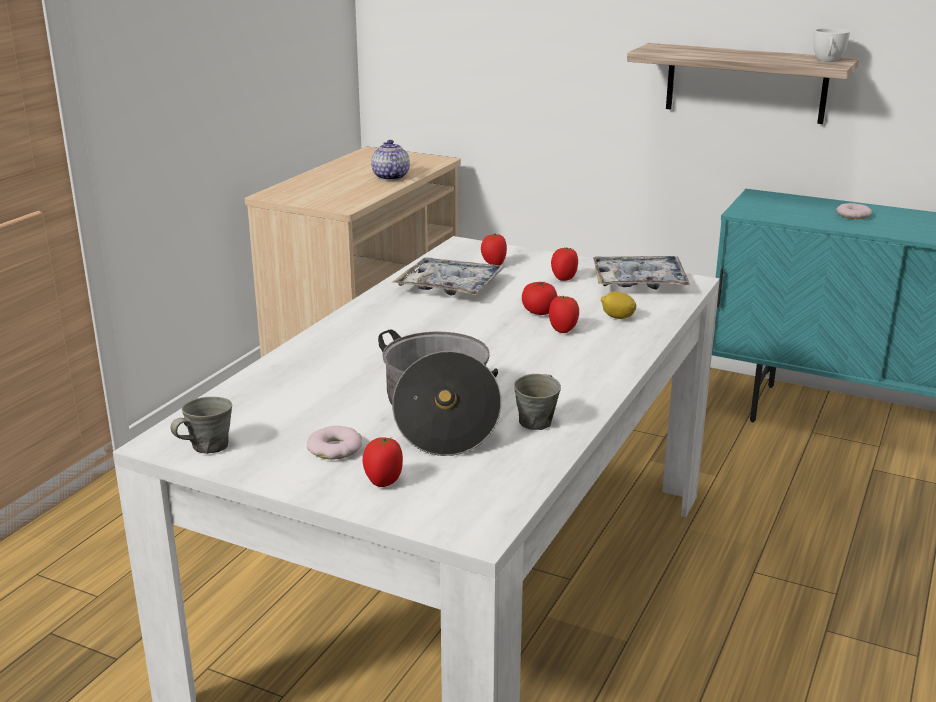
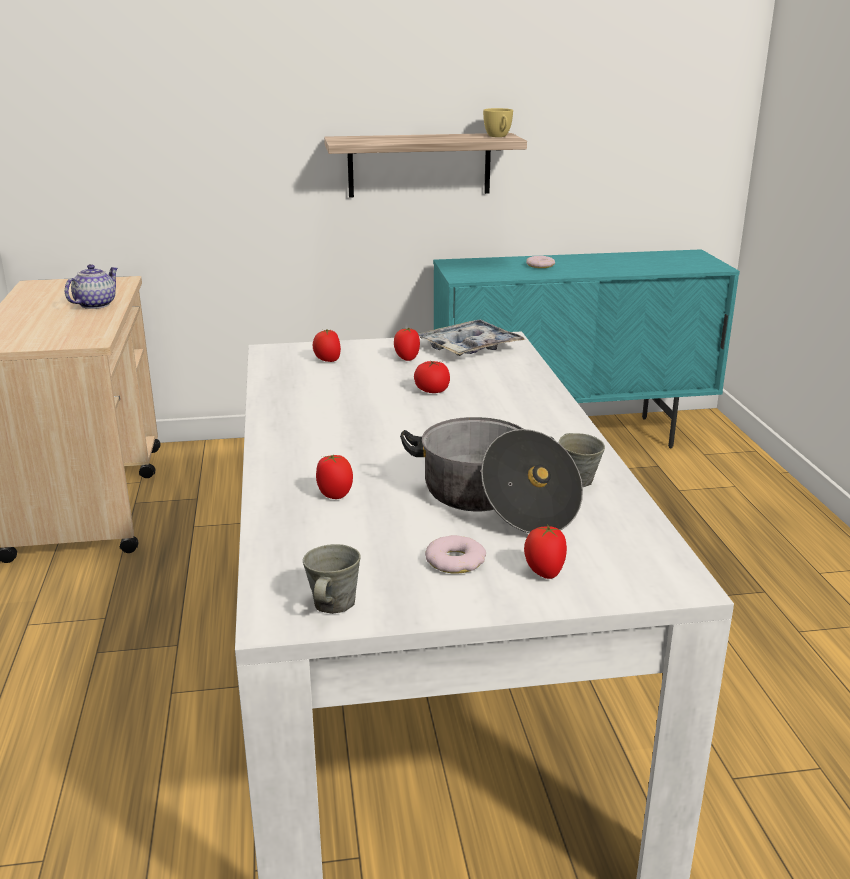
camera: 35 degrees left, 0 degrees up
teapot [371,140,410,181] -> teapot turned 75 degrees clockwise [65,264,118,309]
tray [392,258,505,295] -> none
tomato [549,295,579,333] -> tomato moved to [316,455,353,499]
lemon [601,291,636,319] -> none
white cup [813,28,850,62] -> yellow cup [483,108,513,137]

